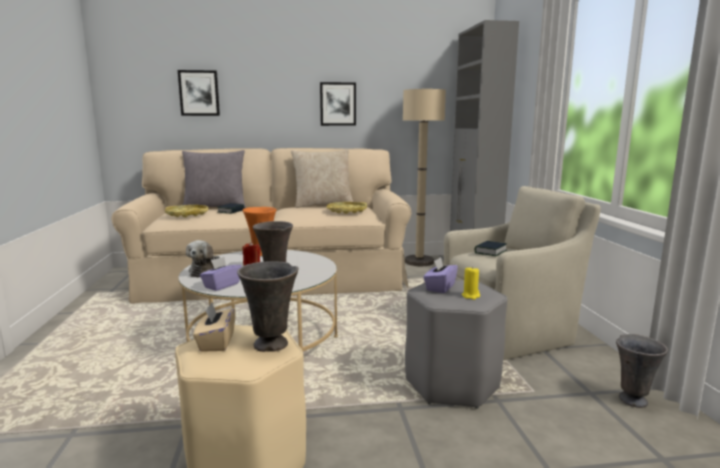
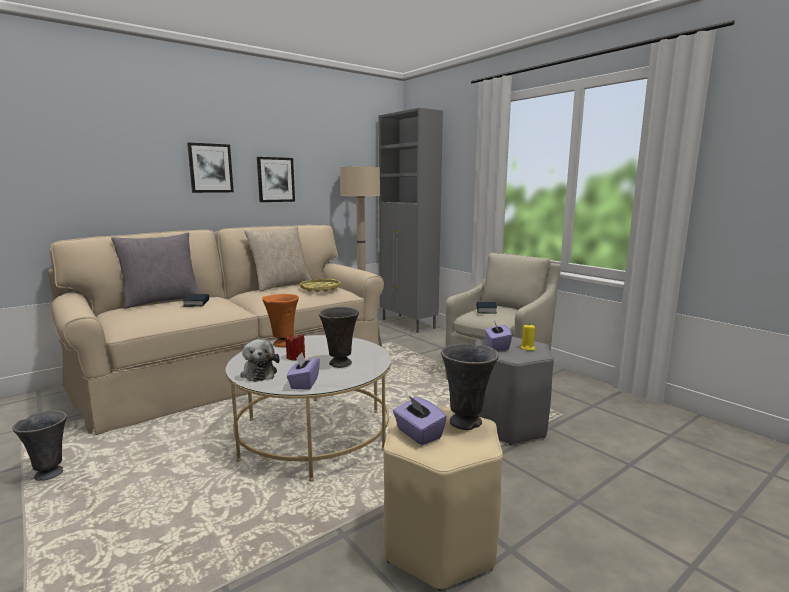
camera: 30 degrees left, 0 degrees up
yellow tray [165,205,209,217] -> none
picture [178,70,220,116] -> picture moved to [187,142,234,193]
beige tissue box [193,302,235,352] -> purple tissue box [393,395,447,445]
grey vase [616,334,668,408] -> grey vase moved to [12,410,67,481]

